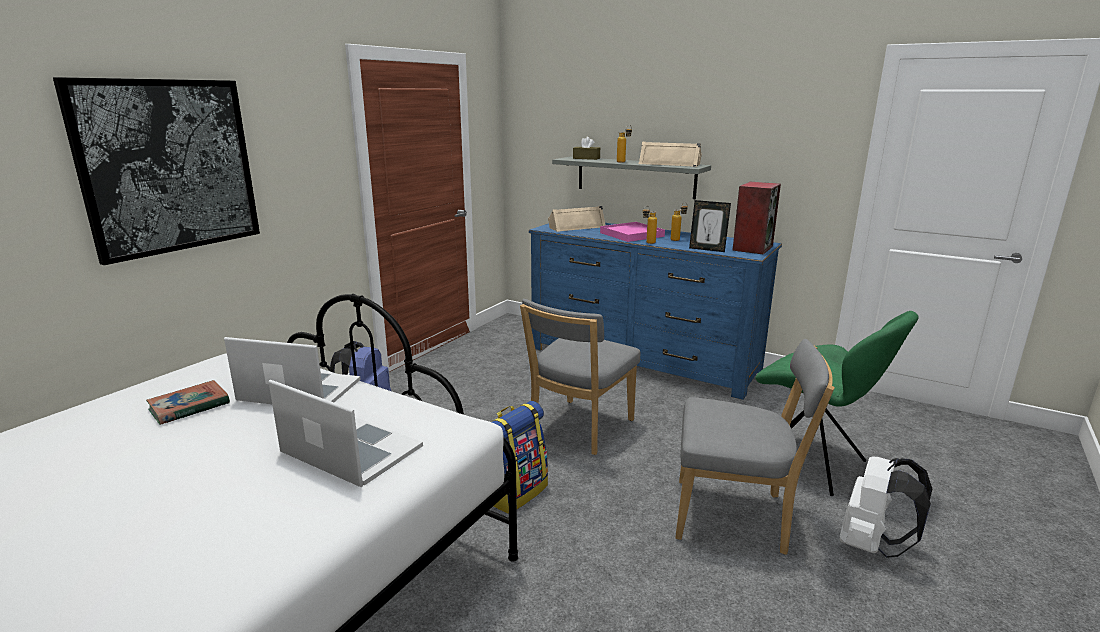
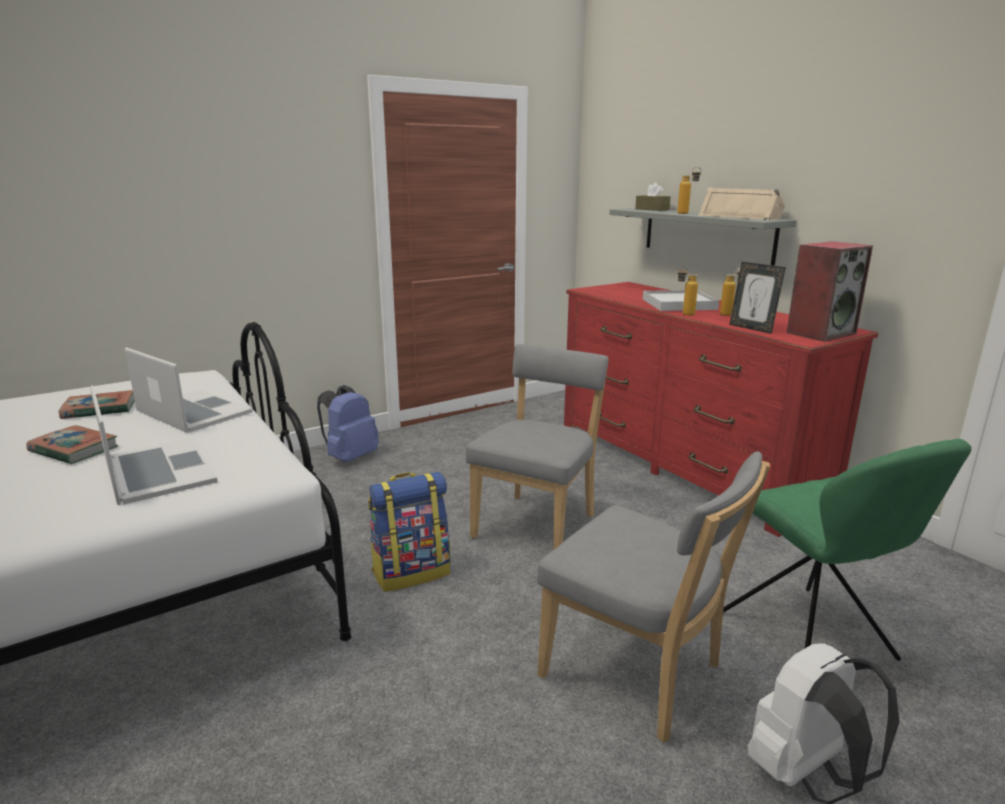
camera: 25 degrees right, 0 degrees up
picture [53,77,260,265] -> none
grey chair [520,299,640,455] -> grey chair turned 150 degrees clockwise [466,344,609,549]
blue dresser [529,223,782,400] -> red dresser [564,282,878,537]
beige speaker [548,206,606,232] -> none
pink tray [600,222,665,242] -> white tray [643,290,719,311]
none -> book [26,425,118,464]

